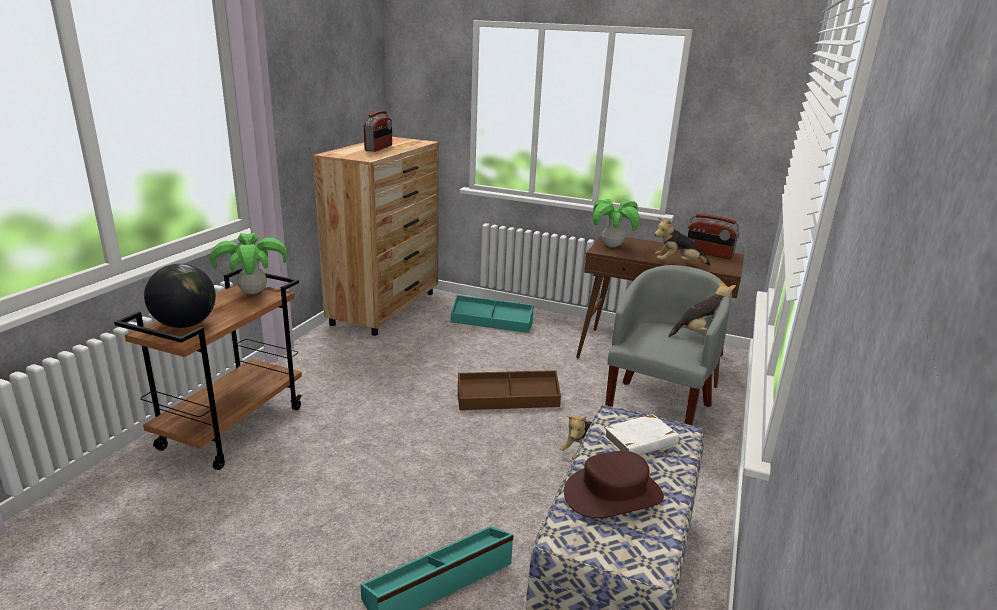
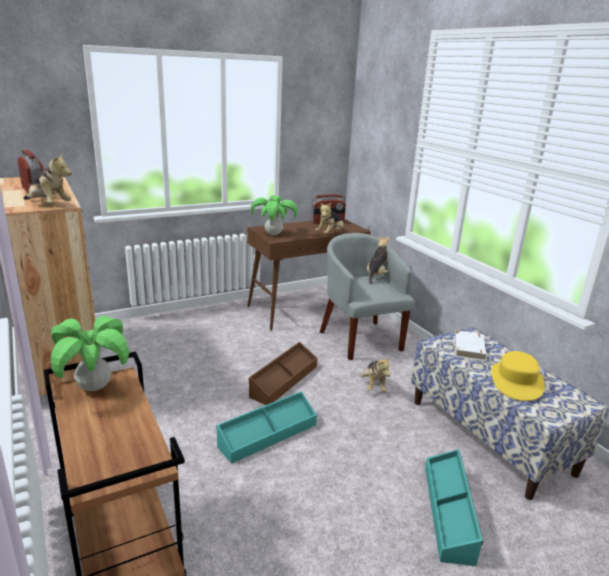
camera: 50 degrees left, 0 degrees up
globe [144,264,216,328] -> none
turquoise storage box [451,295,534,333] -> turquoise storage box moved to [216,391,317,464]
brown hat [564,451,664,518] -> yellow hat [491,351,545,401]
none -> plush toy [23,153,72,203]

